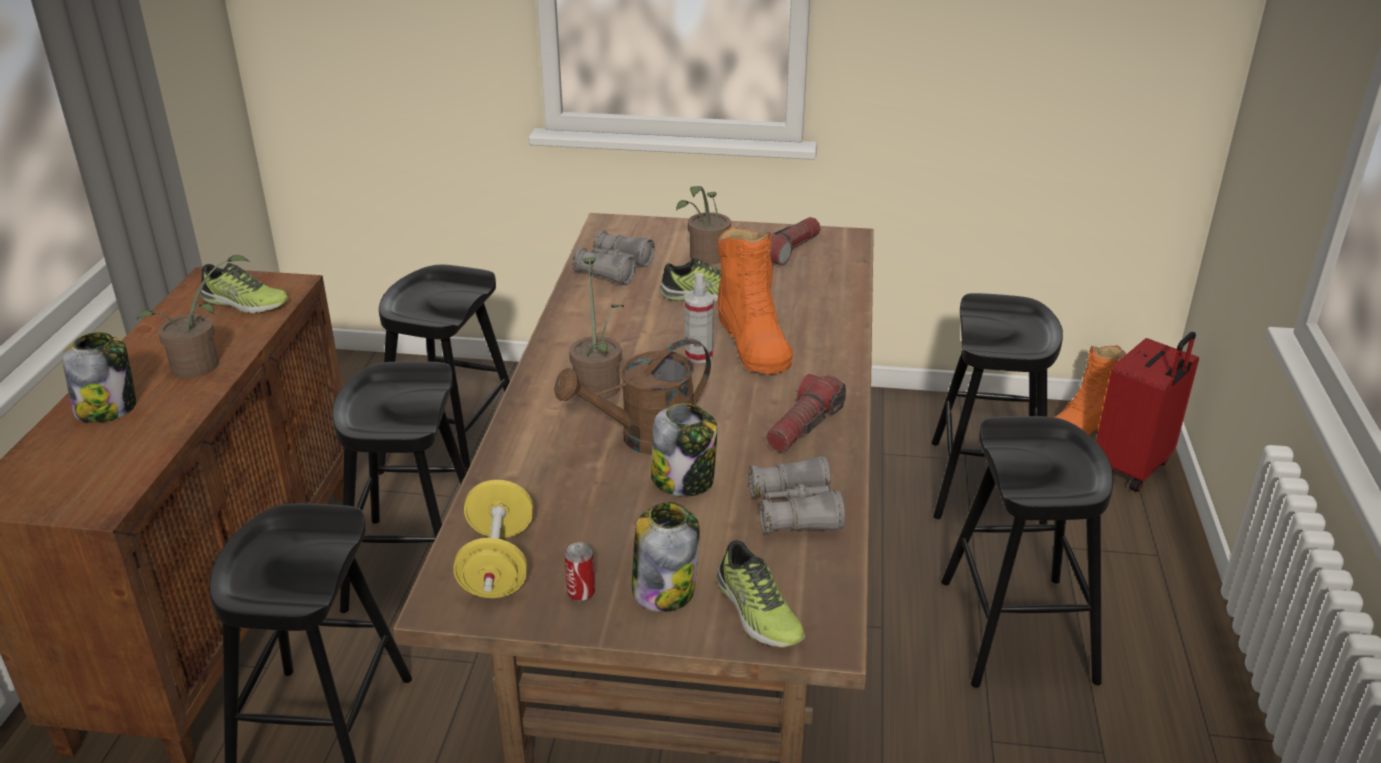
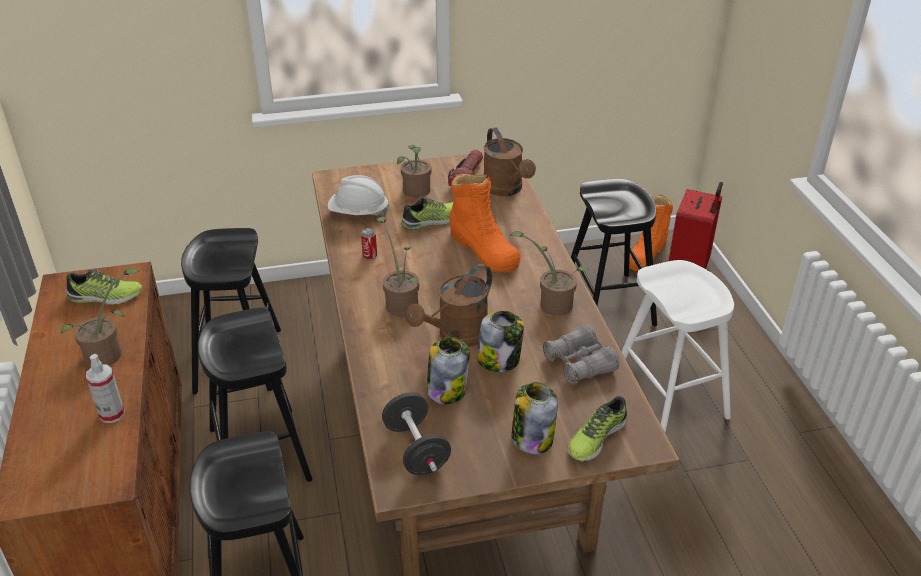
camera: 20 degrees left, 5 degrees up
jar [62,332,136,423] -> jar moved to [427,337,469,404]
yellow dumbbell [453,480,533,598] -> black dumbbell [382,392,451,475]
can [565,542,595,602] -> can moved to [361,228,377,260]
grey binoculars [572,231,655,285] -> white hard hat [328,175,389,215]
spray bottle [685,273,714,363] -> spray bottle moved to [86,354,124,423]
shoe [717,540,805,647] -> shoe turned 90 degrees clockwise [568,396,628,461]
flashlight [766,374,846,452] -> potted plant [509,231,589,316]
black stool [941,416,1113,688] -> white stool [621,260,734,433]
none -> brown watering can [484,127,536,196]

